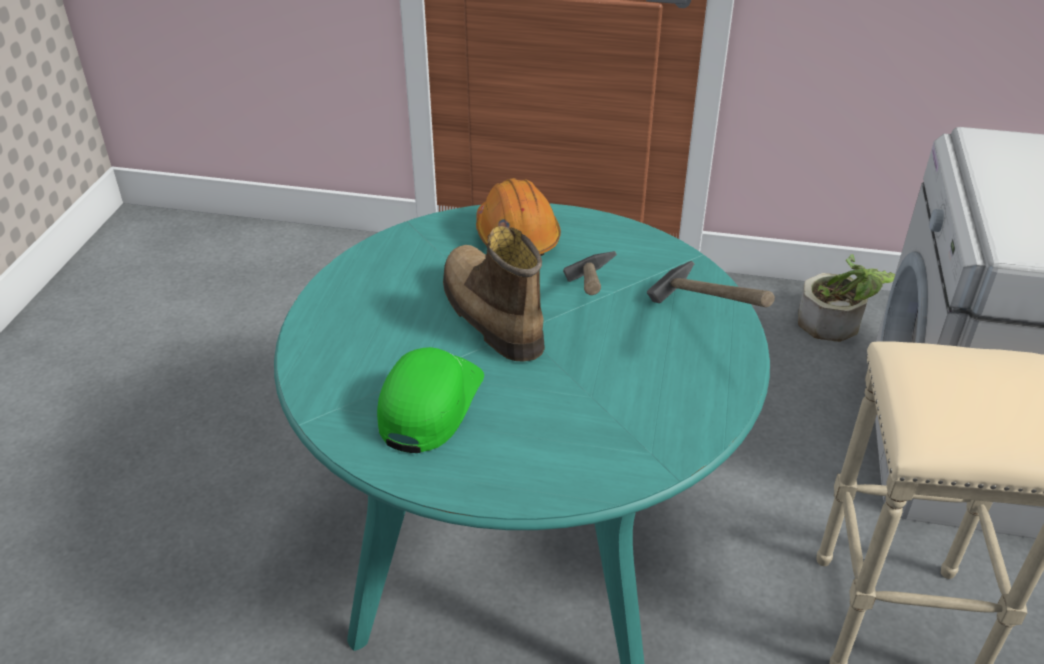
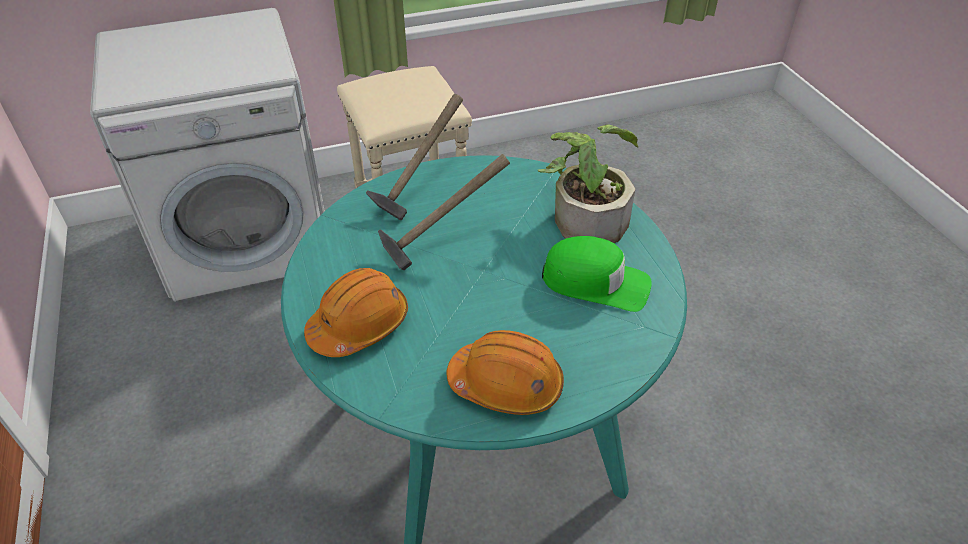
camera: 120 degrees left, 5 degrees up
green cap [377,347,484,453] -> green cap turned 150 degrees counterclockwise [542,236,652,312]
boot [443,226,545,362] -> none
potted plant [798,254,895,342] -> potted plant moved to [538,124,638,243]
none -> orange hard hat [447,330,564,415]

